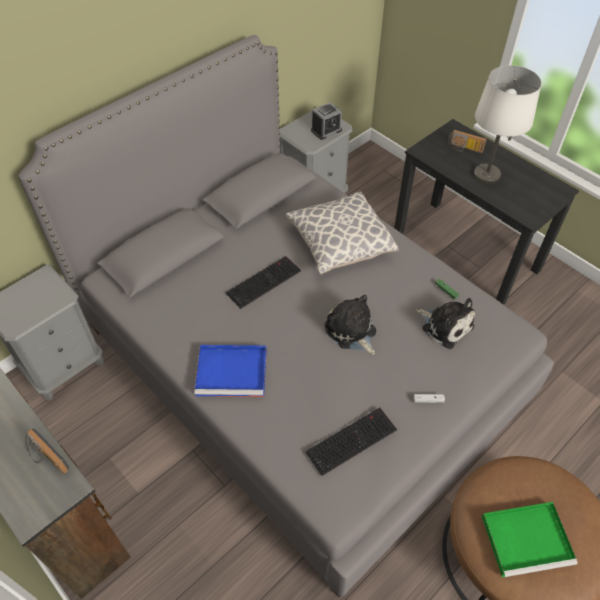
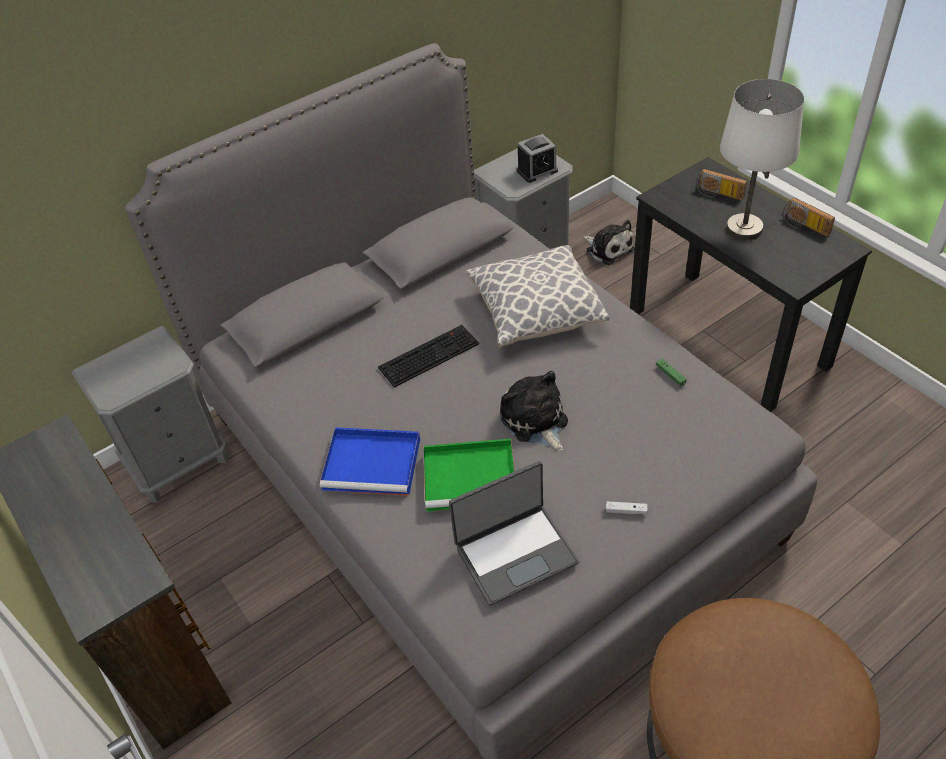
camera: 10 degrees right, 5 degrees down
radio [25,428,69,474] -> radio moved to [783,197,835,237]
keyboard [306,407,397,476] -> laptop [449,461,579,606]
plush toy [416,298,475,349] -> plush toy moved to [584,220,635,265]
green tray [482,502,577,577] -> green tray moved to [423,439,515,512]

